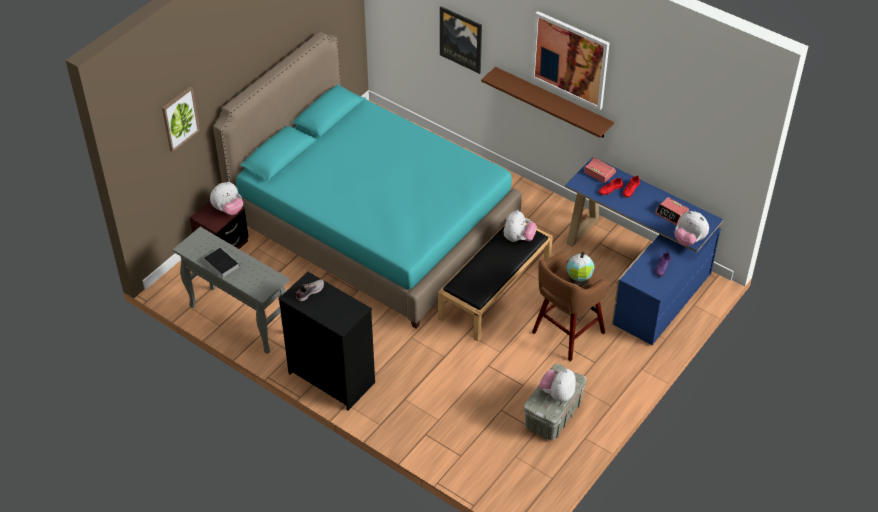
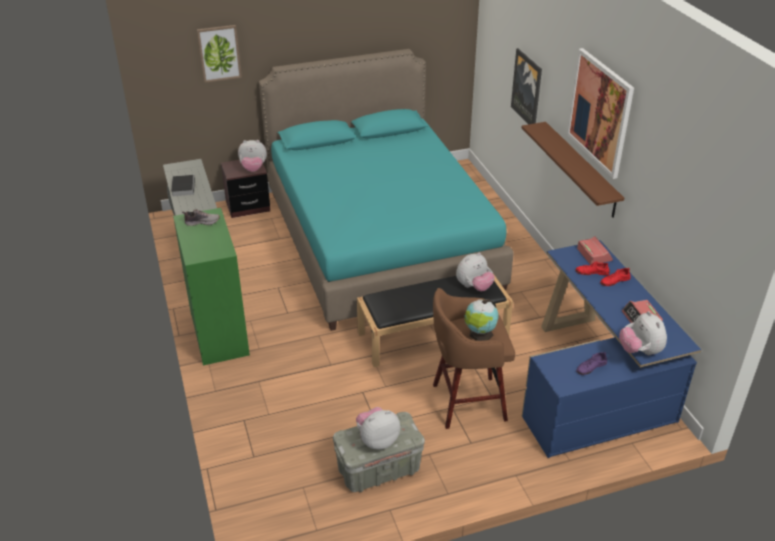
camera: 35 degrees right, 10 degrees down
black dresser [278,272,375,410] -> green dresser [173,208,250,366]

